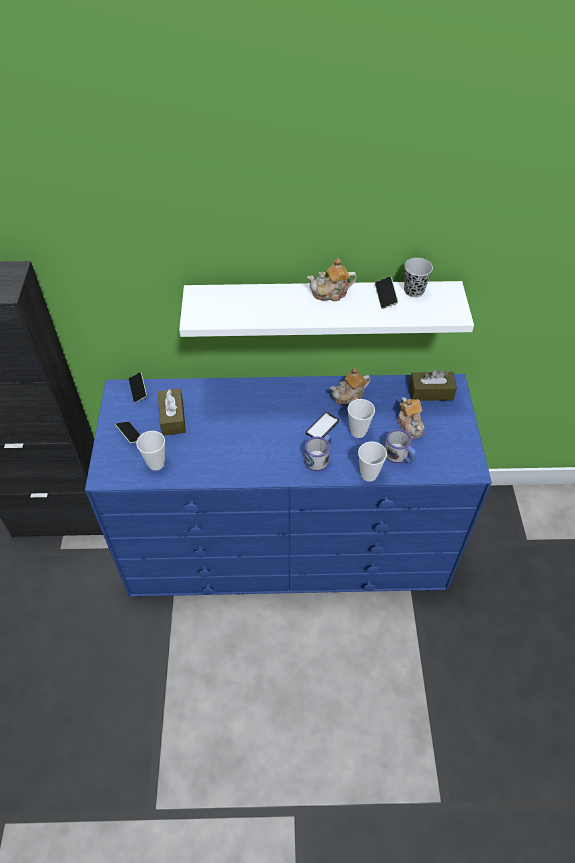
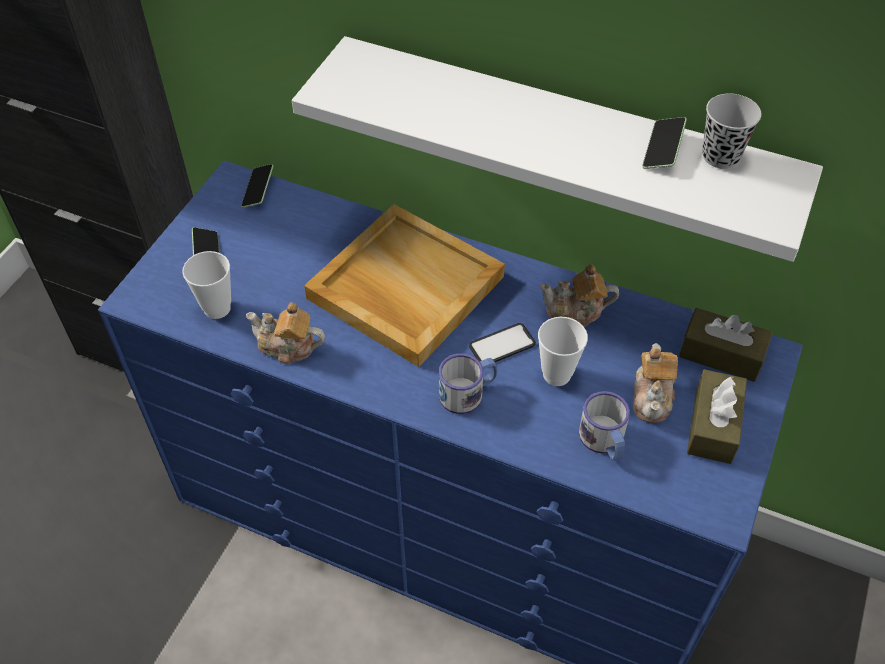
camera: 25 degrees right, 0 degrees up
brown tissue box [158,389,186,436] -> brown tissue box moved to [687,369,747,464]
teapot [307,258,357,301] -> teapot moved to [246,302,325,364]
cup [358,442,387,482] -> none
none -> beige tray [304,204,505,367]

